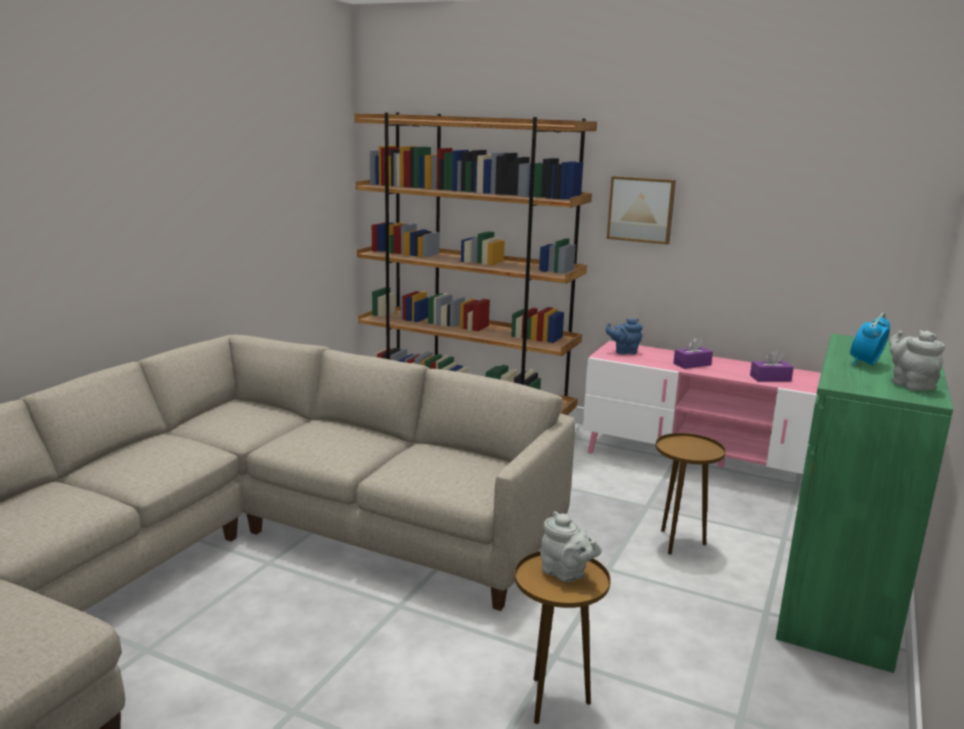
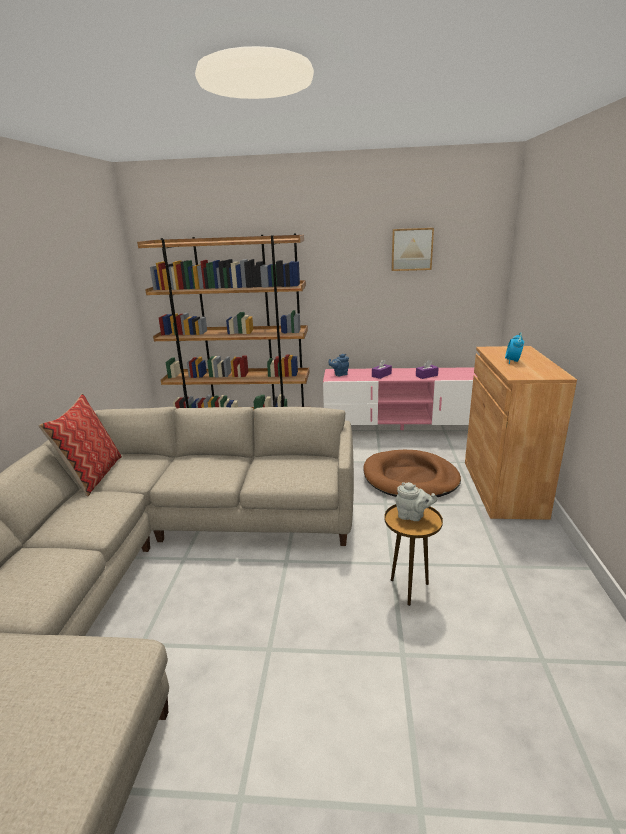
camera: 20 degrees left, 5 degrees up
picture [607,176,676,245] -> picture moved to [391,228,434,271]
brown side table [655,433,726,555] -> brown dog bed [363,450,461,497]
green cabinet [776,333,953,673] -> brown cabinet [465,346,577,520]
grey teapot [889,330,945,391] -> none
none -> pillow [39,393,122,497]

